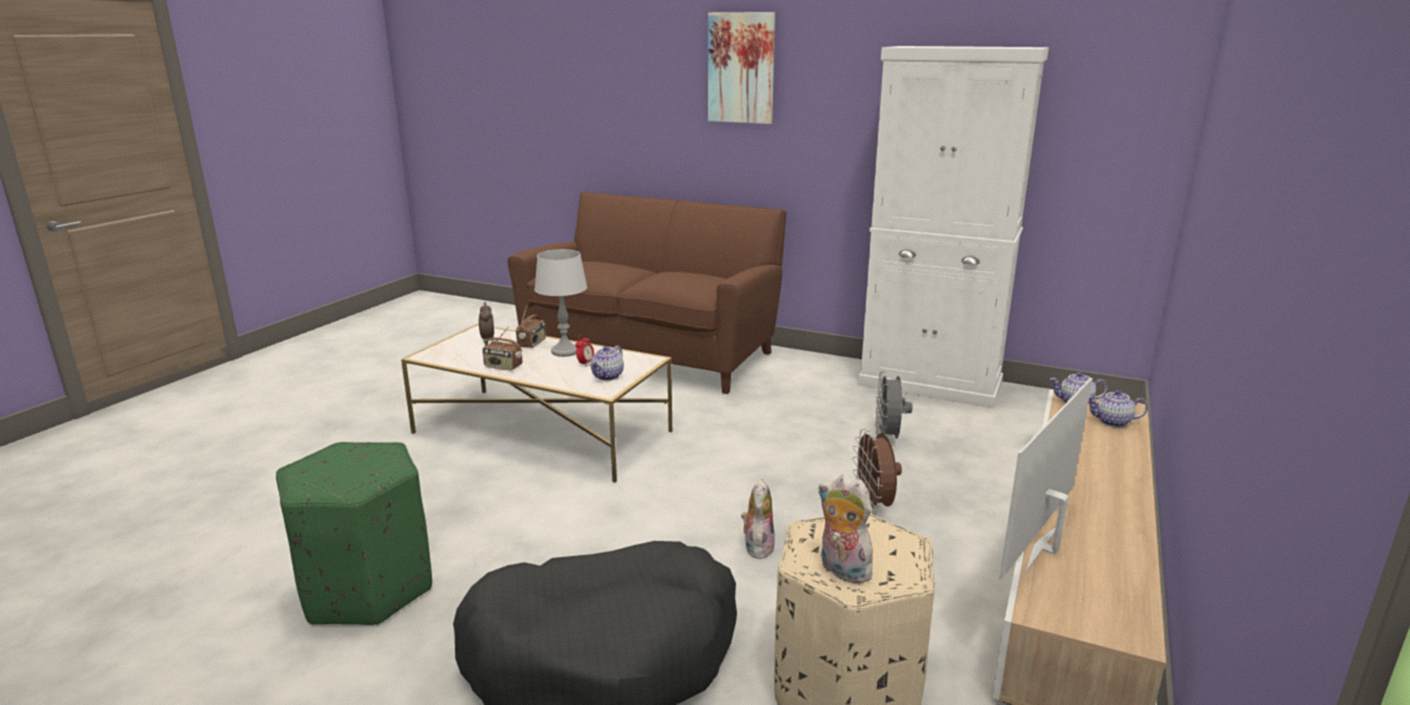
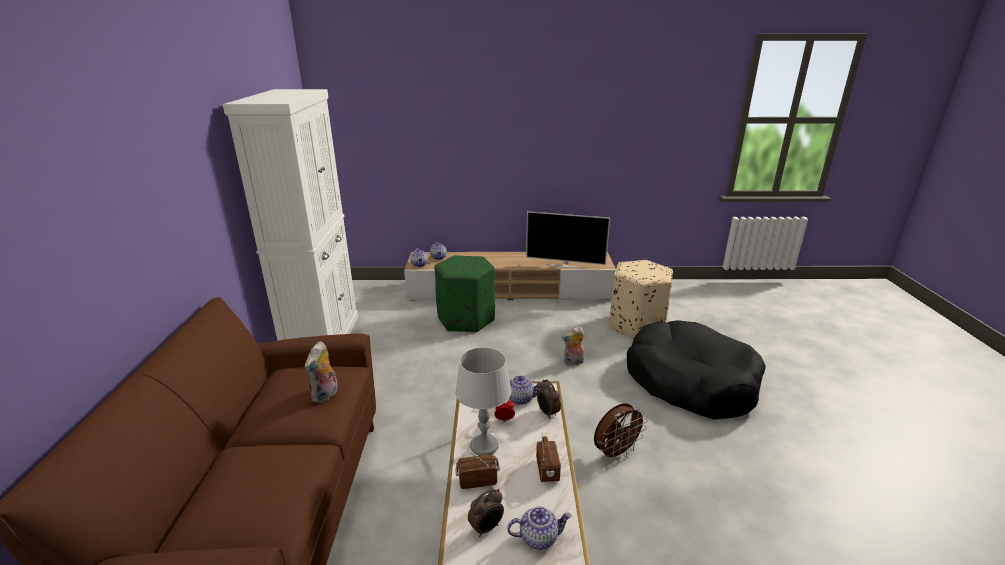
camera: 115 degrees left, 5 degrees up
green ottoman [276,442,432,625] -> green ottoman moved to [434,255,495,333]
picture [708,12,775,124] -> none
plush toy [818,474,879,584] -> plush toy moved to [305,341,338,403]
brown fan [852,429,902,513] -> brown fan moved to [594,403,648,462]
grey fan [875,371,912,439] -> none
none -> teapot [507,506,572,550]
none -> alarm clock [537,379,561,419]

